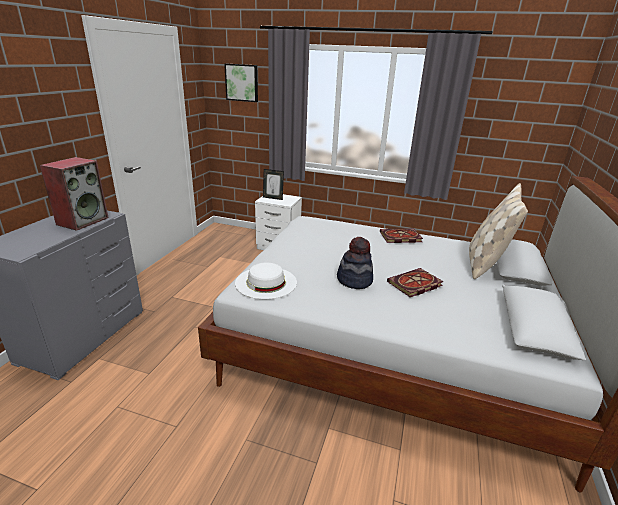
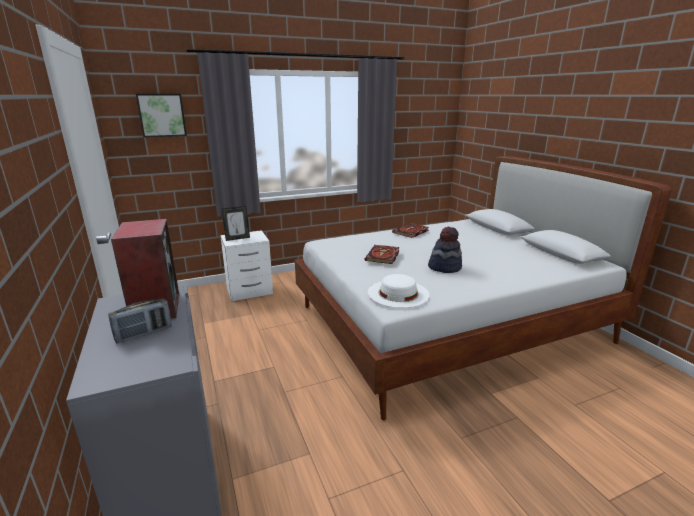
camera: 40 degrees left, 5 degrees down
book [387,268,444,297] -> book moved to [365,245,399,264]
beige pillow [469,183,528,279] -> none
none -> radio [108,298,172,343]

